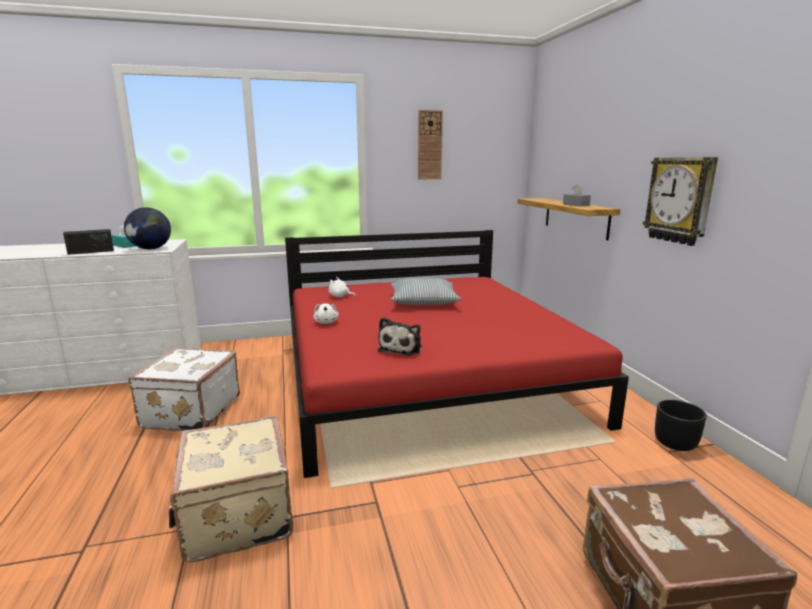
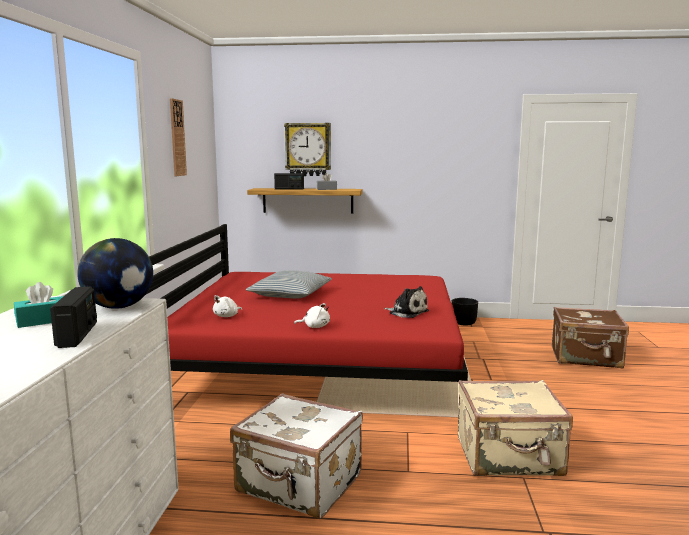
camera: 70 degrees left, 5 degrees down
wall clock [643,157,718,246] -> wall clock moved to [284,123,331,176]
none -> radio [274,173,304,190]

